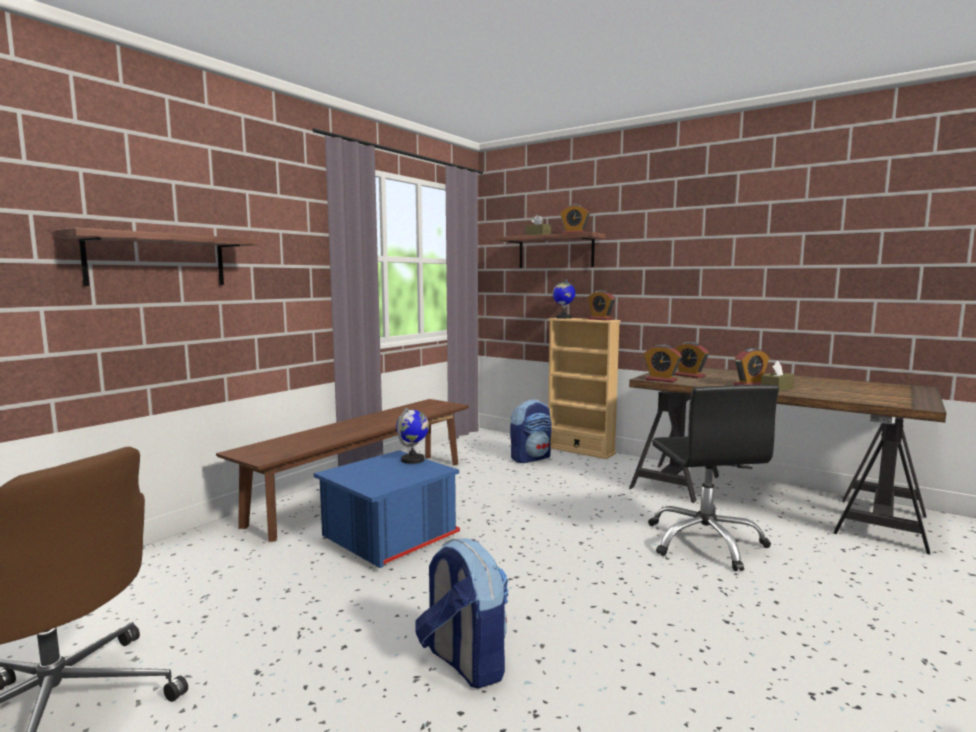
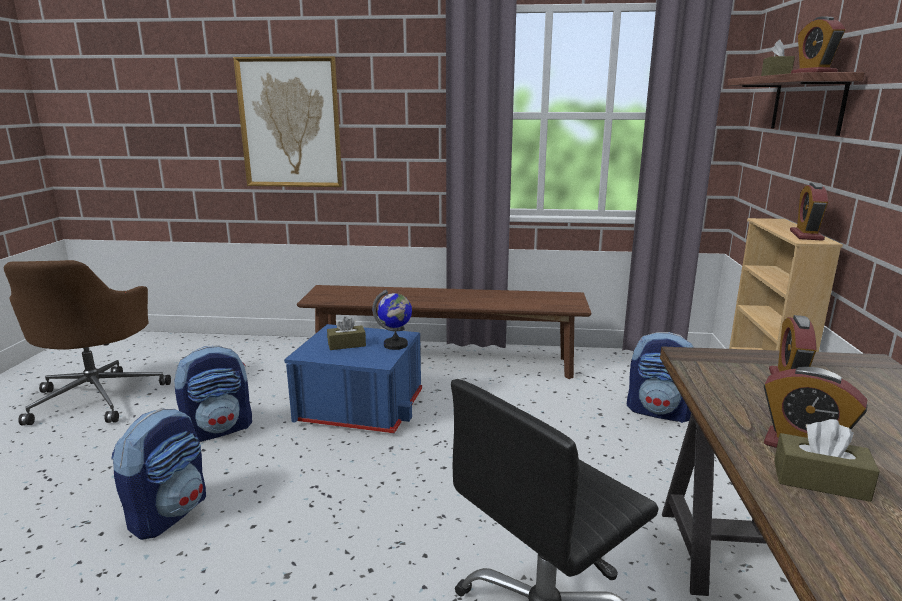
camera: 60 degrees right, 10 degrees up
shelf [54,228,260,286] -> picture [233,56,342,187]
globe [553,279,575,319] -> none
alarm clock [643,345,682,383] -> none
none -> backpack [174,345,252,442]
none -> brown tissue box [327,317,366,350]

